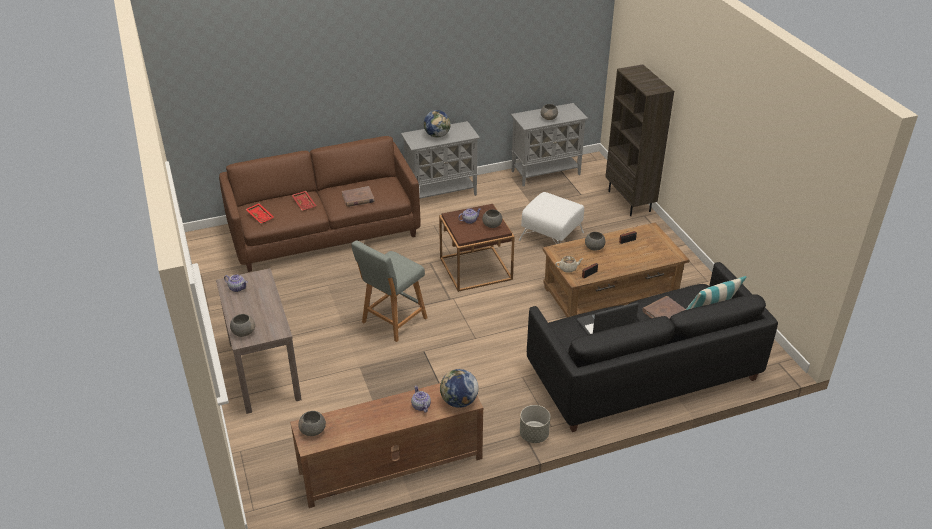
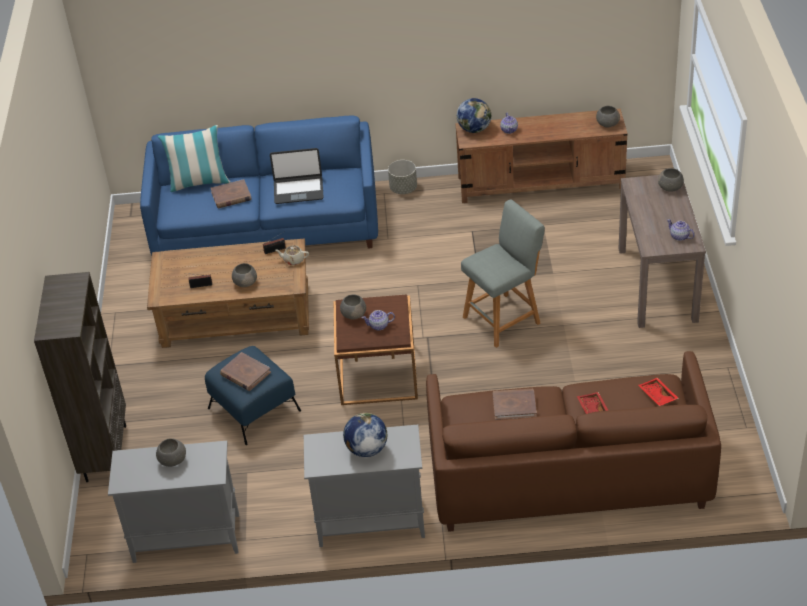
camera: 160 degrees left, 5 degrees up
white ottoman [519,192,584,244] -> blue ottoman [205,346,301,445]
black sofa [527,262,778,432] -> blue sofa [140,115,378,256]
none -> brown book [220,352,271,391]

